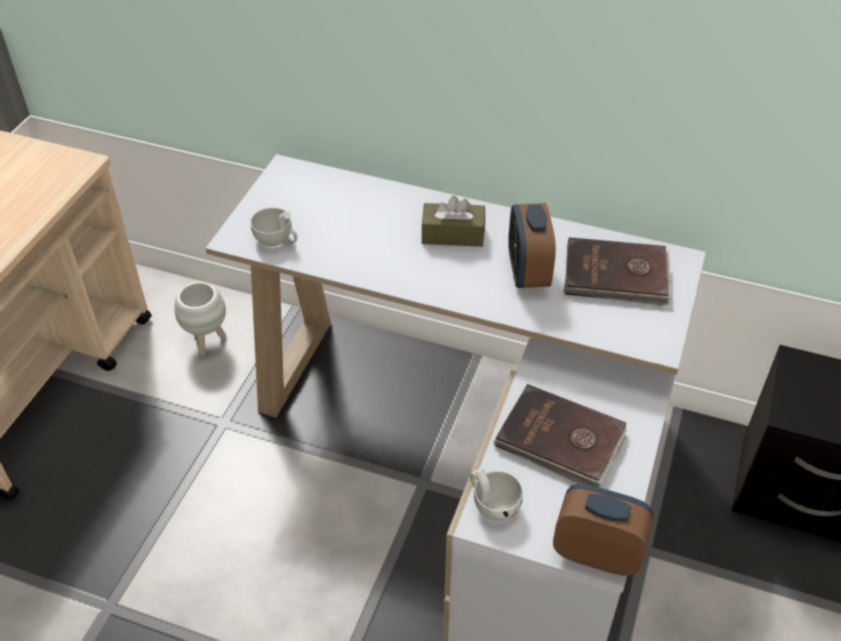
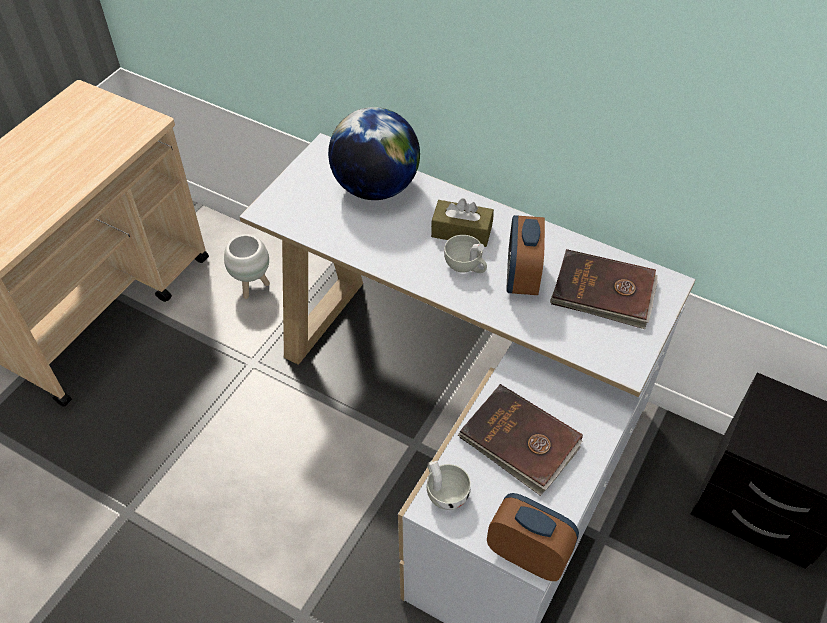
camera: 10 degrees right, 5 degrees up
white cup [250,207,297,246] -> white cup moved to [444,235,487,273]
none -> globe [328,107,420,200]

